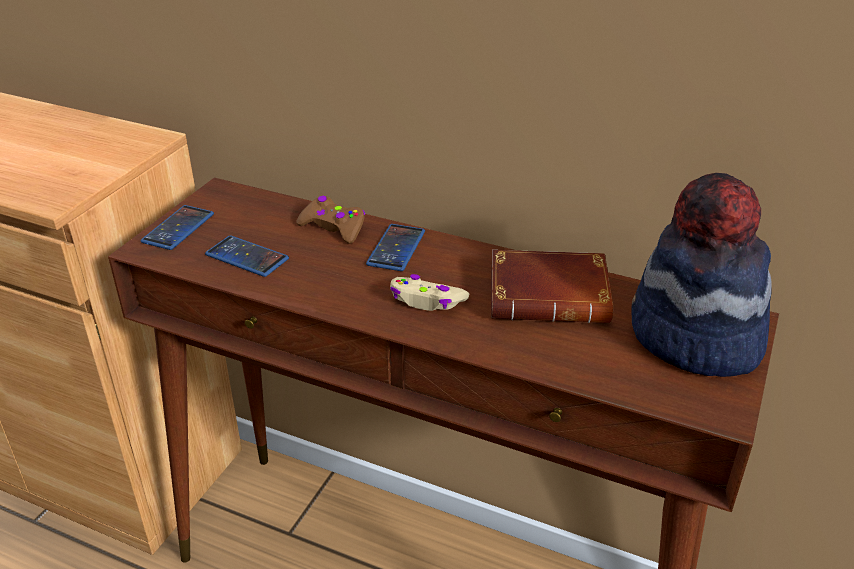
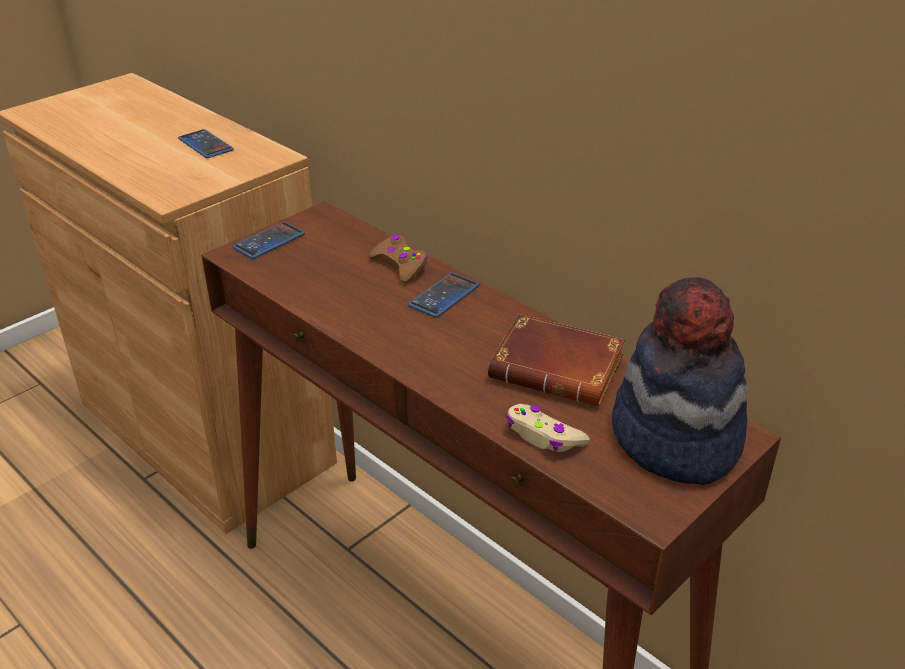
camera: 20 degrees right, 0 degrees up
phone [205,235,289,277] -> phone moved to [178,129,234,158]
beige game controller [390,274,469,311] -> beige game controller moved to [506,404,590,452]

